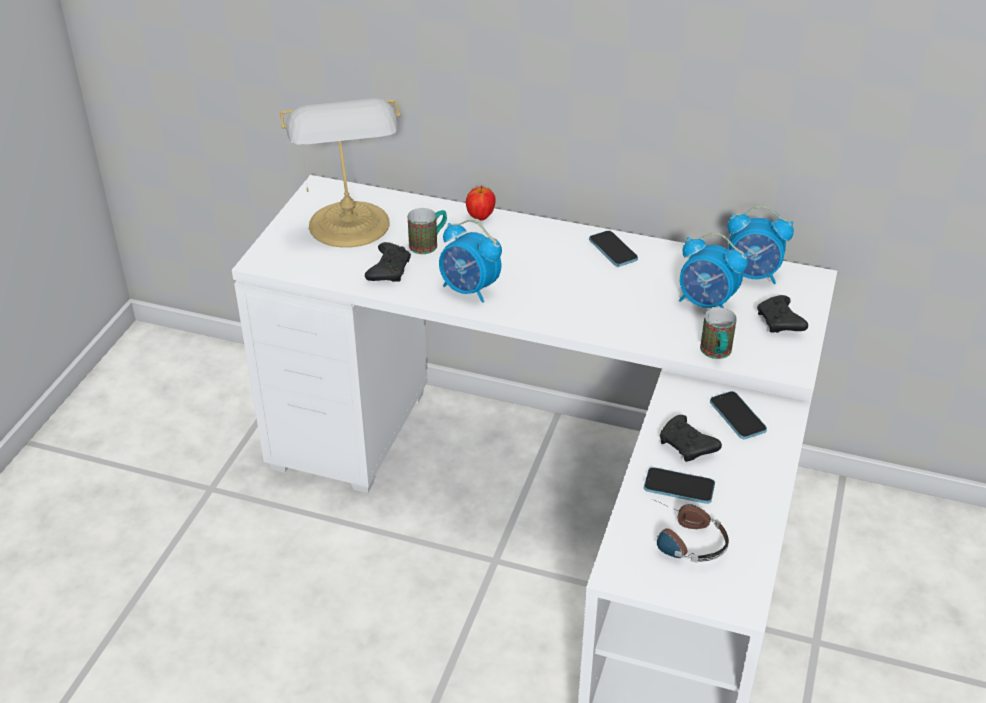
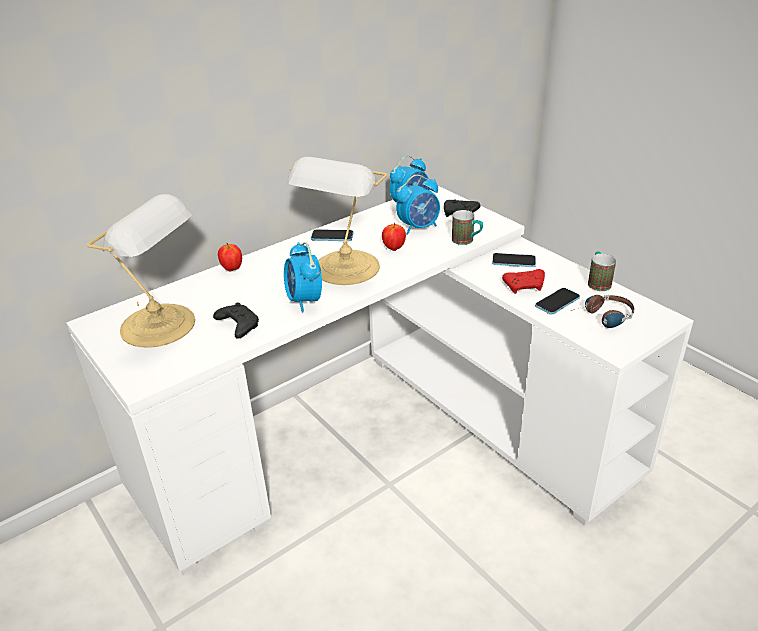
camera: 55 degrees left, 5 degrees down
mug [408,208,447,254] -> mug moved to [588,251,616,291]
alarm clock [439,220,502,303] -> alarm clock turned 90 degrees clockwise [284,242,322,312]
black game controller [660,415,722,462] -> red game controller [502,269,545,294]
none -> table lamp [287,157,388,285]
none -> apple [382,223,406,251]

